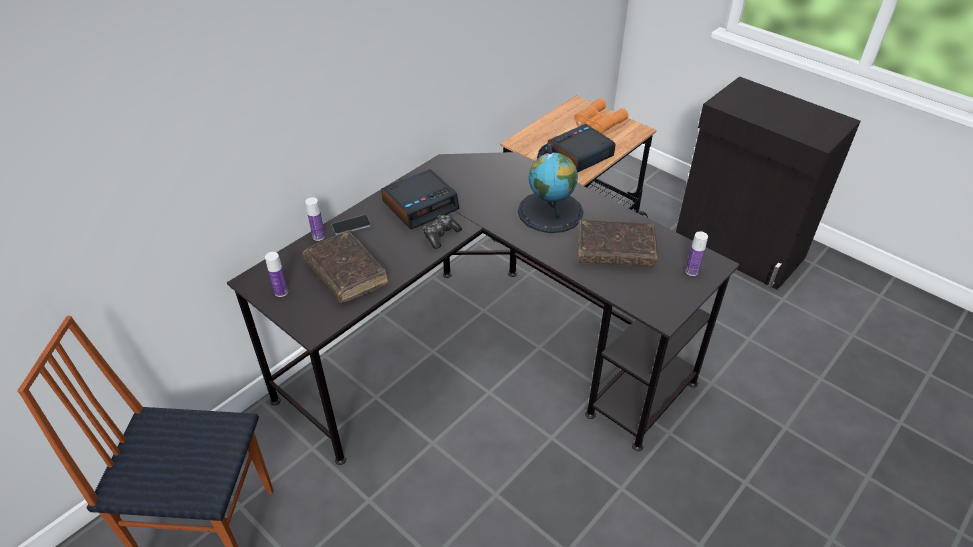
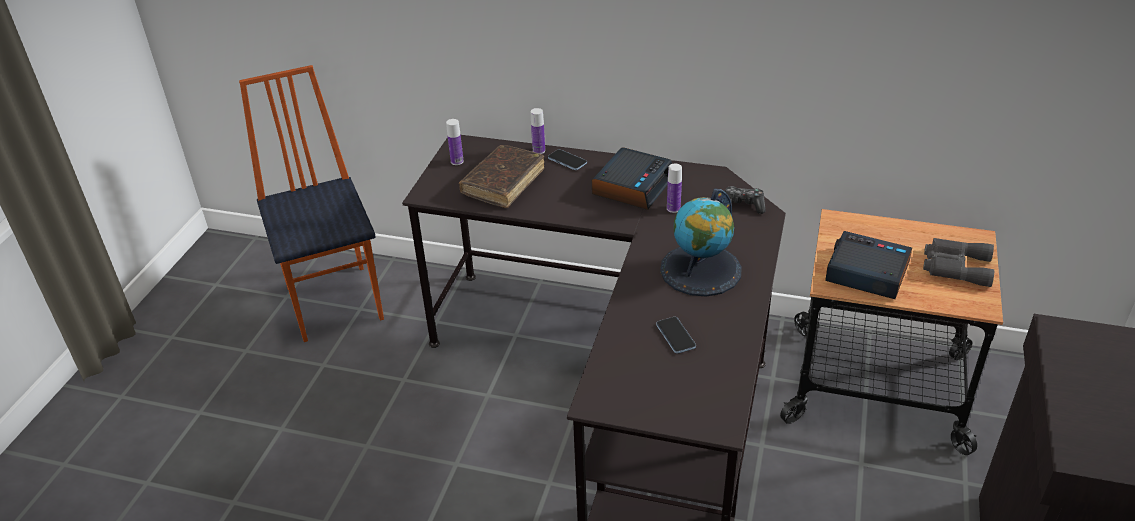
camera: 65 degrees right, 5 degrees down
alarm clock [381,169,459,230] -> alarm clock turned 90 degrees counterclockwise [592,147,672,210]
game controller [423,215,462,249] -> game controller moved to [725,186,766,214]
orange binoculars [574,98,629,133] -> grey binoculars [923,238,994,287]
brown book [578,220,658,267] -> phone [656,317,696,354]
bottle [685,231,708,276] -> bottle moved to [667,163,682,213]

